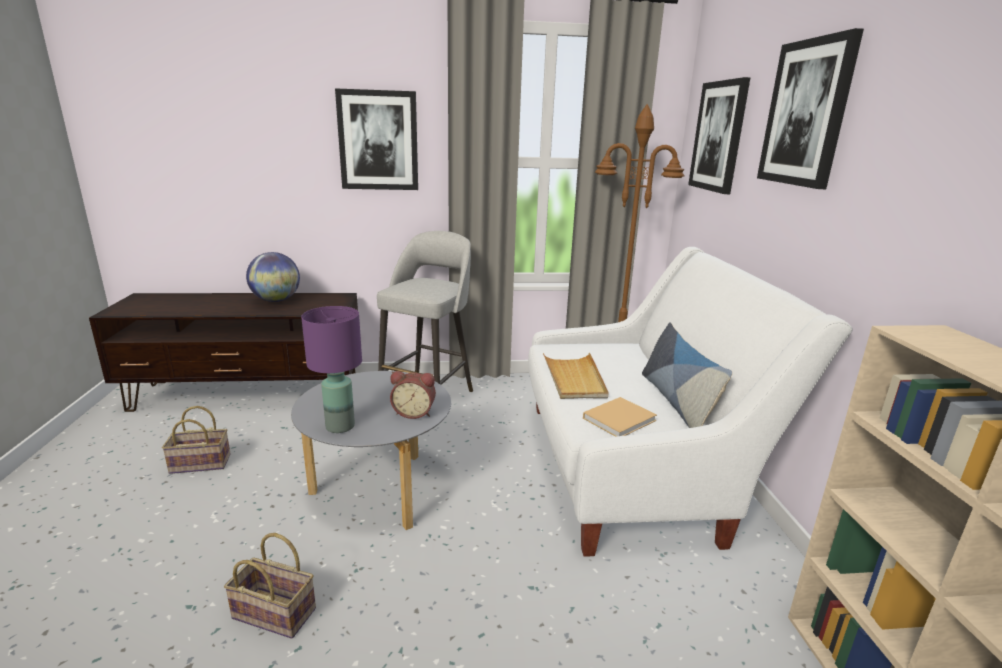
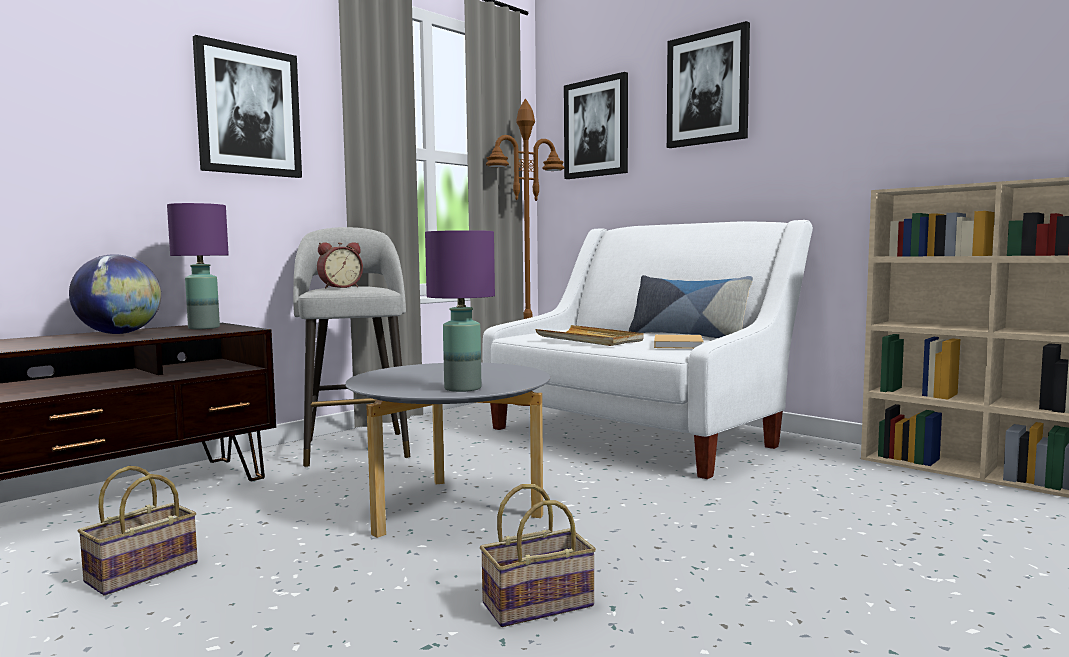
camera: 40 degrees left, 15 degrees down
alarm clock [390,371,436,419] -> alarm clock moved to [317,242,363,288]
none -> purple table lamp [167,203,229,329]

